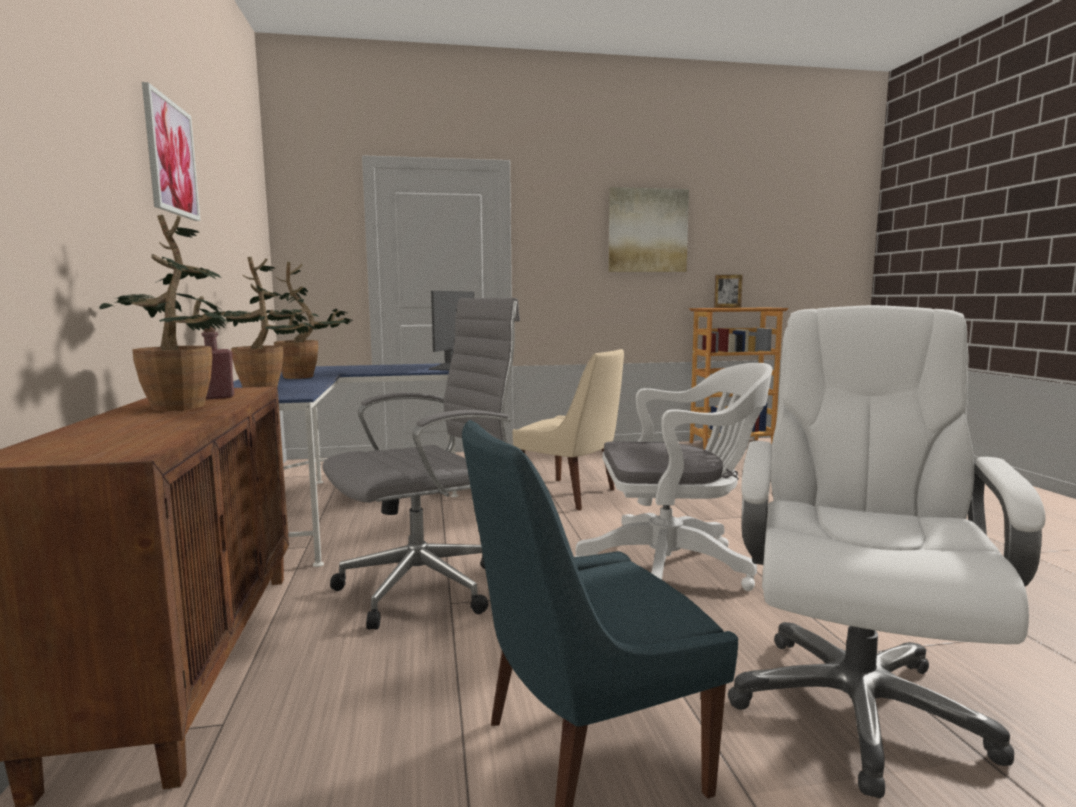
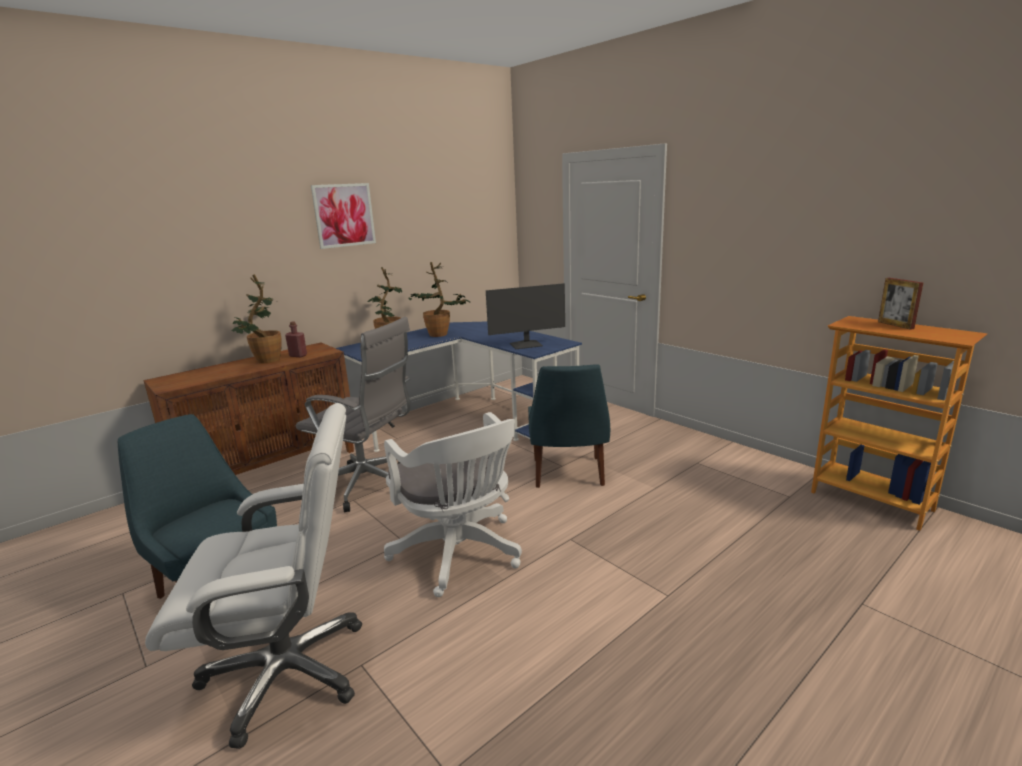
camera: 60 degrees right, 10 degrees up
beige chair [513,349,624,511] -> blue chair [528,364,610,488]
picture [608,187,689,272] -> none

